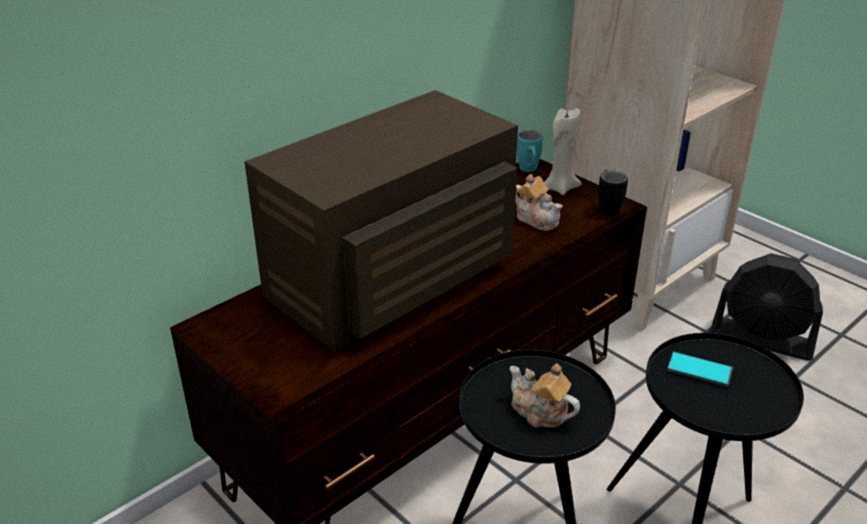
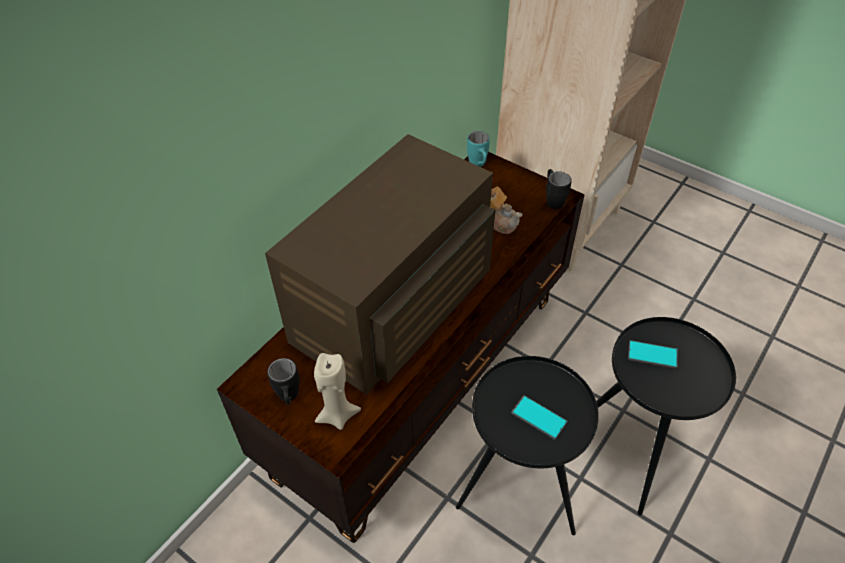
camera: 10 degrees left, 15 degrees up
teapot [510,363,580,428] -> phone [511,395,568,440]
beige candle [544,108,582,195] -> beige candle moved to [314,353,361,430]
black fan [709,253,823,361] -> none
none -> black mug [267,358,300,405]

